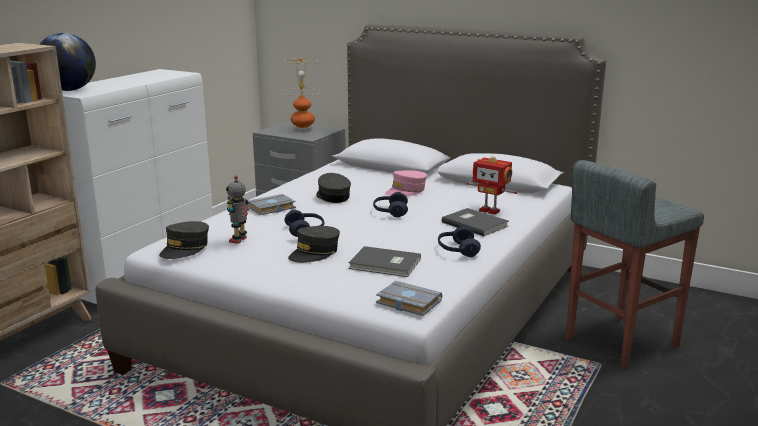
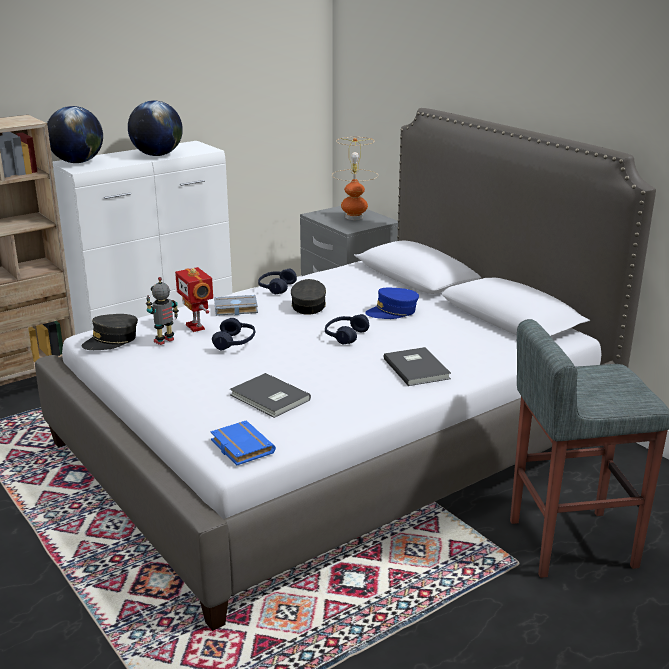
camera: 25 degrees right, 5 degrees up
grey cap [288,226,340,263] -> none
grey book [376,281,442,316] -> blue book [210,420,276,465]
pink cap [385,170,427,196] -> blue cap [365,288,419,319]
blue headphones [438,226,481,257] -> blue headphones moved to [258,269,297,294]
toy robot [467,156,517,215] -> toy robot moved to [175,267,213,332]
none -> globe [128,100,183,156]

